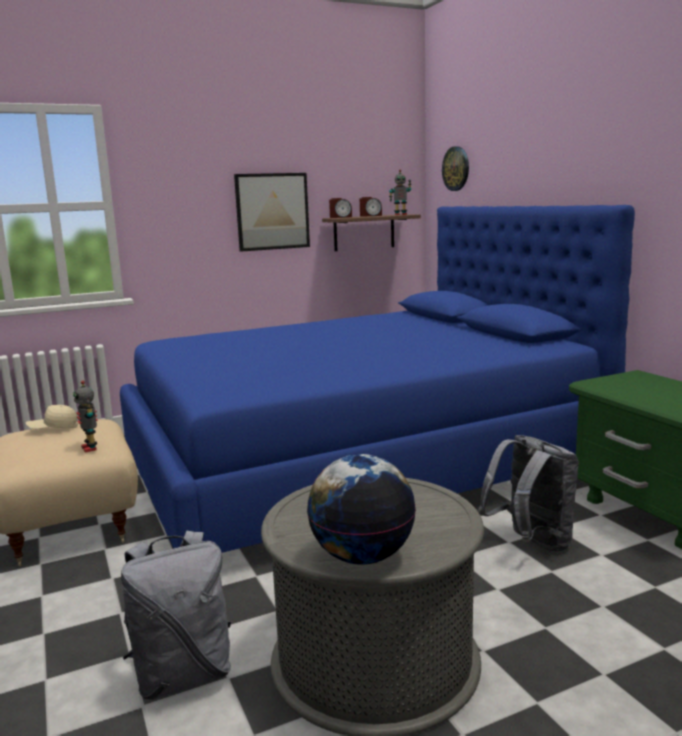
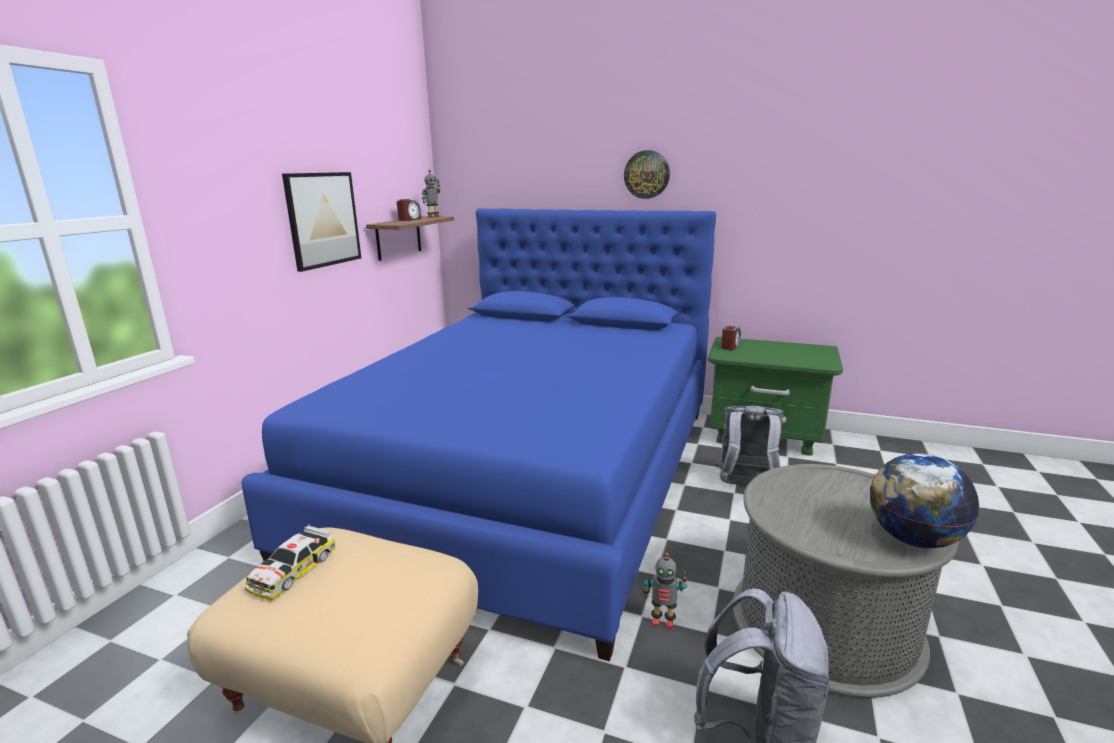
camera: 45 degrees left, 5 degrees up
beige cap [26,405,78,429] -> toy car [245,525,335,600]
toy robot [73,380,98,453] -> toy robot moved to [643,552,688,629]
alarm clock [329,198,352,218] -> alarm clock moved to [721,326,741,350]
wall clock [442,146,469,191] -> wall clock moved to [624,150,670,199]

